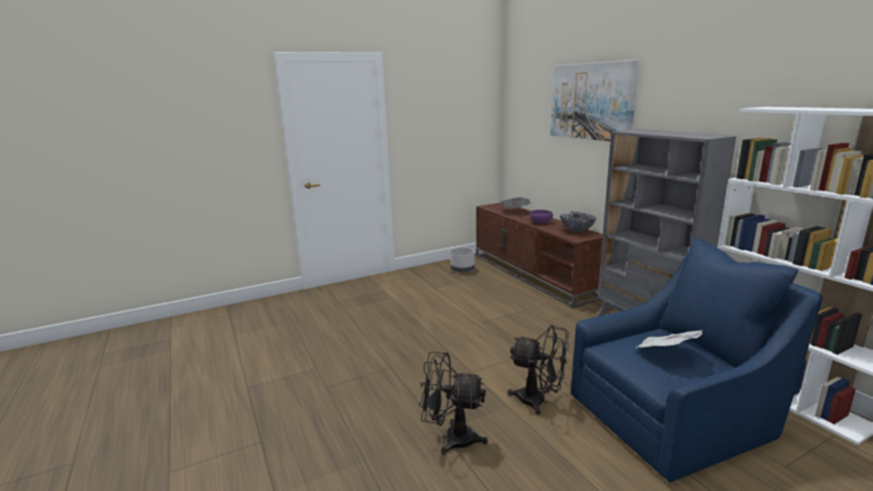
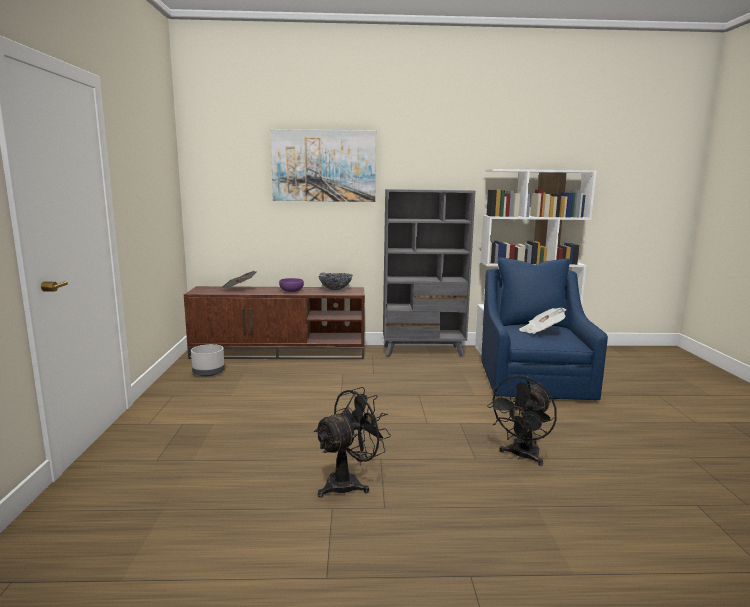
camera: 65 degrees left, 5 degrees down
black fan [508,325,569,415] -> black fan moved to [314,387,391,497]

